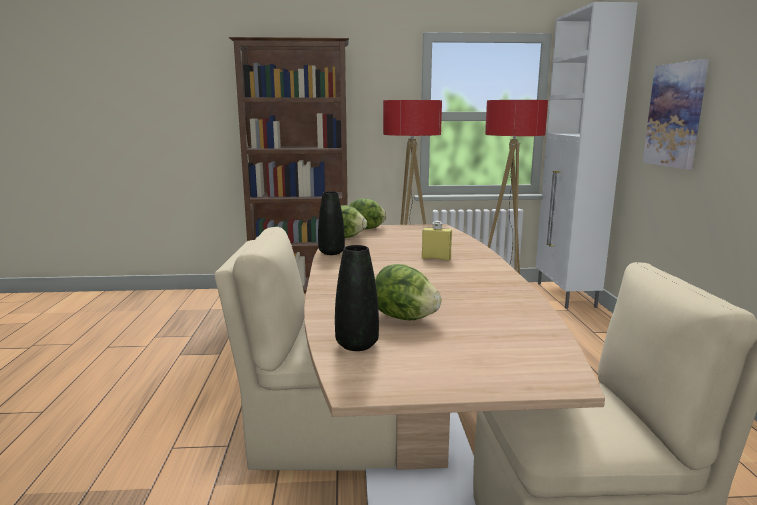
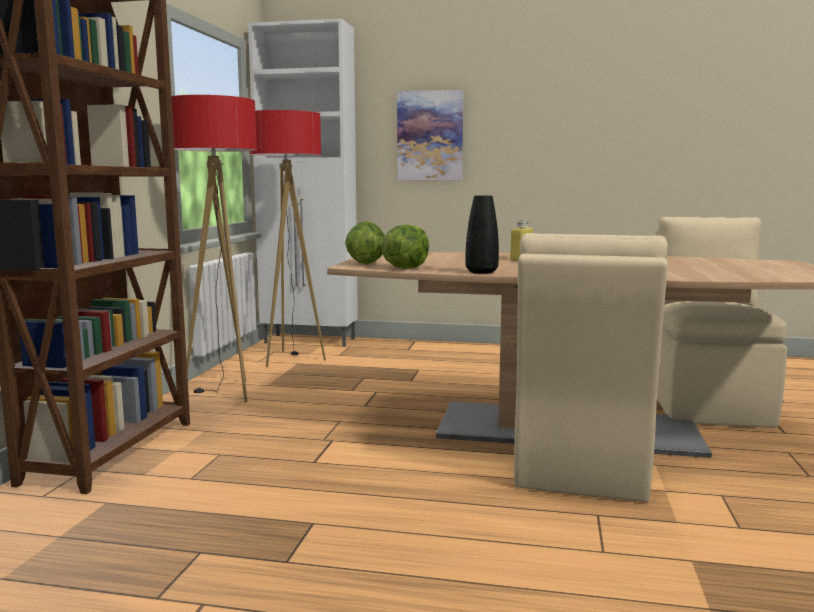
camera: 75 degrees left, 5 degrees down
black vase [335,245,379,351] -> none
lettuce [375,264,441,320] -> none

